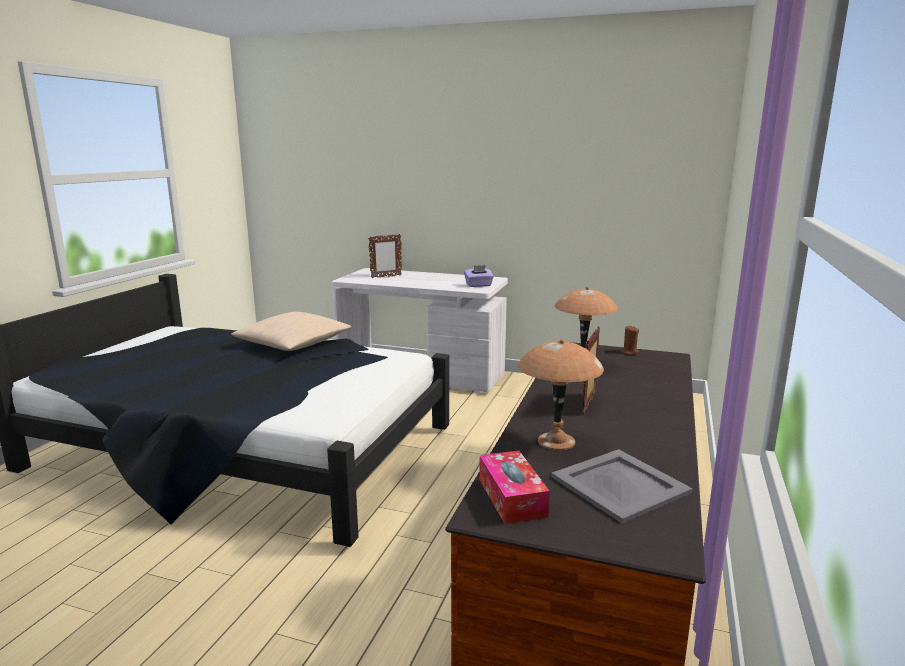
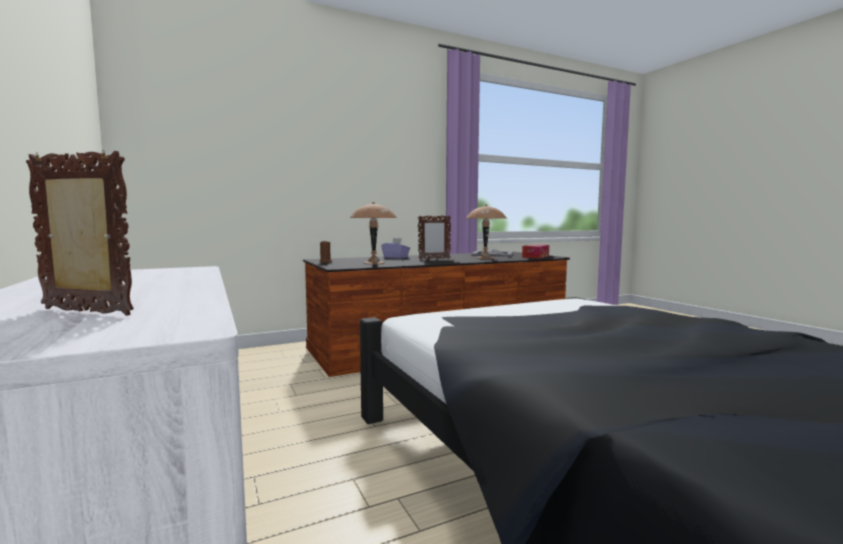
camera: 135 degrees left, 10 degrees down
beige pillow [231,312,352,351] -> none
purple tissue box [464,265,494,287] -> purple tissue box moved to [381,238,410,259]

